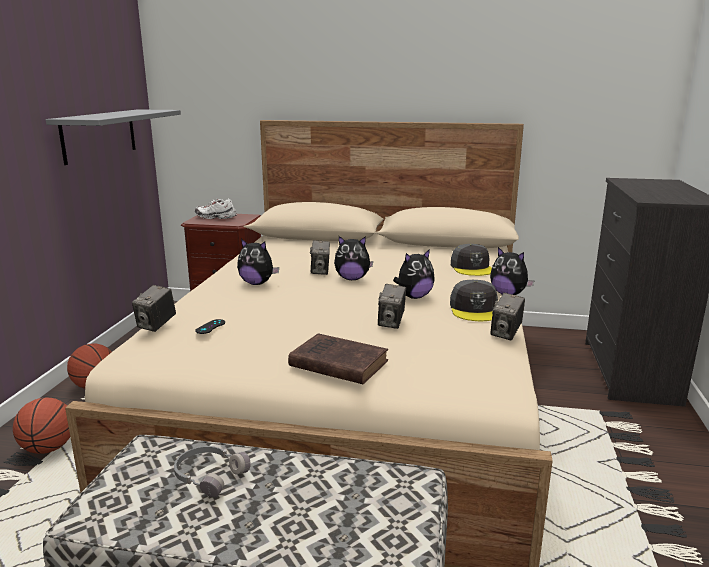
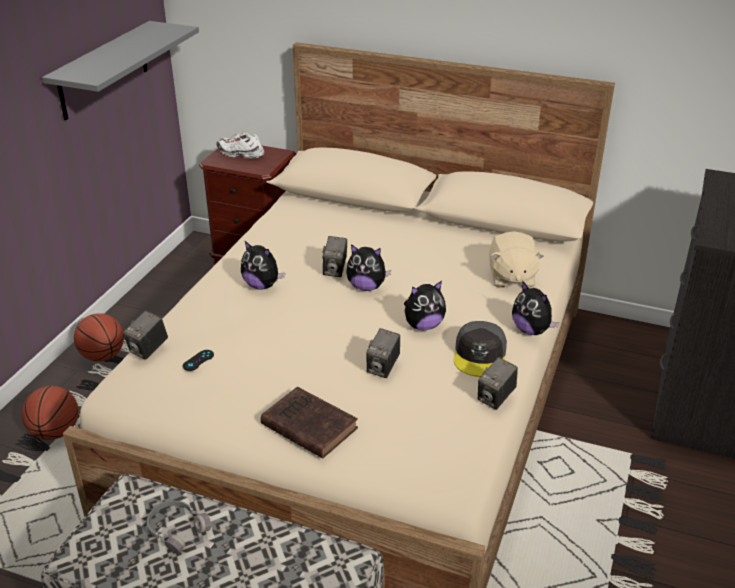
camera: 10 degrees right, 15 degrees up
grey cap [451,244,492,276] -> beige plush toy [489,231,544,288]

